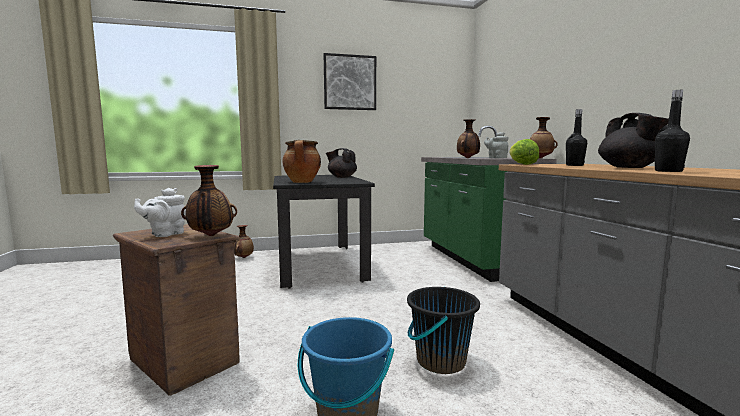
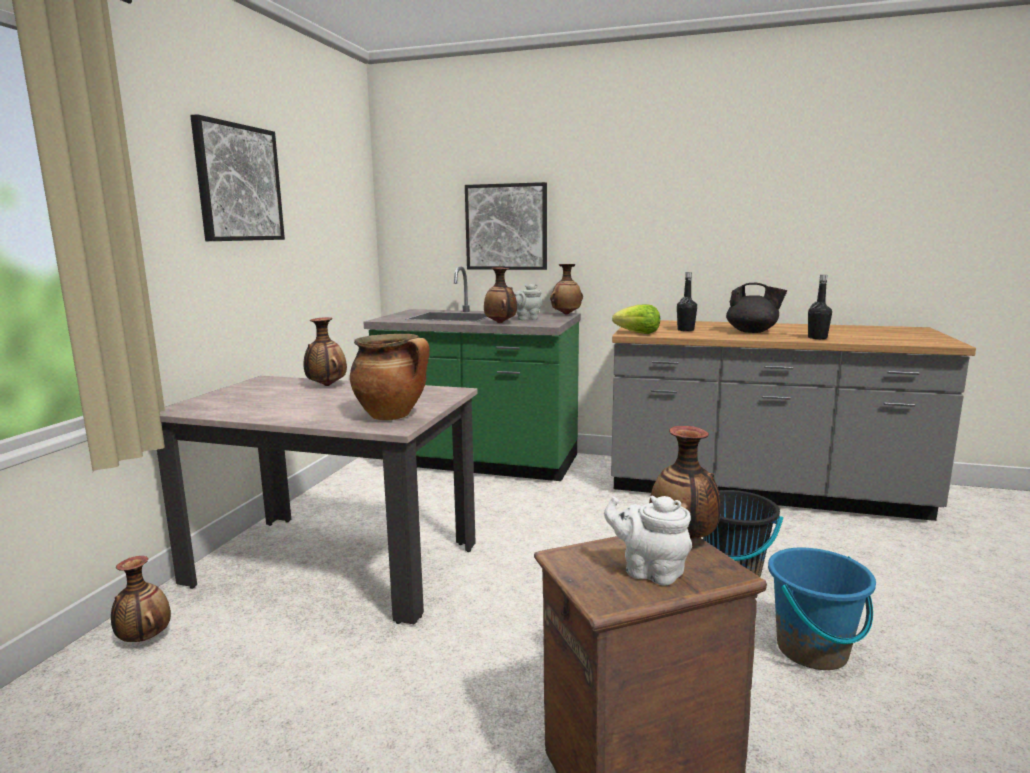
camera: 60 degrees left, 5 degrees up
white teapot [134,188,186,237] -> white teapot turned 150 degrees clockwise [604,496,692,586]
black dining table [273,175,375,289] -> beige dining table [157,376,478,625]
black teapot [326,148,357,178] -> vase [304,317,347,386]
none -> picture [465,182,547,270]

